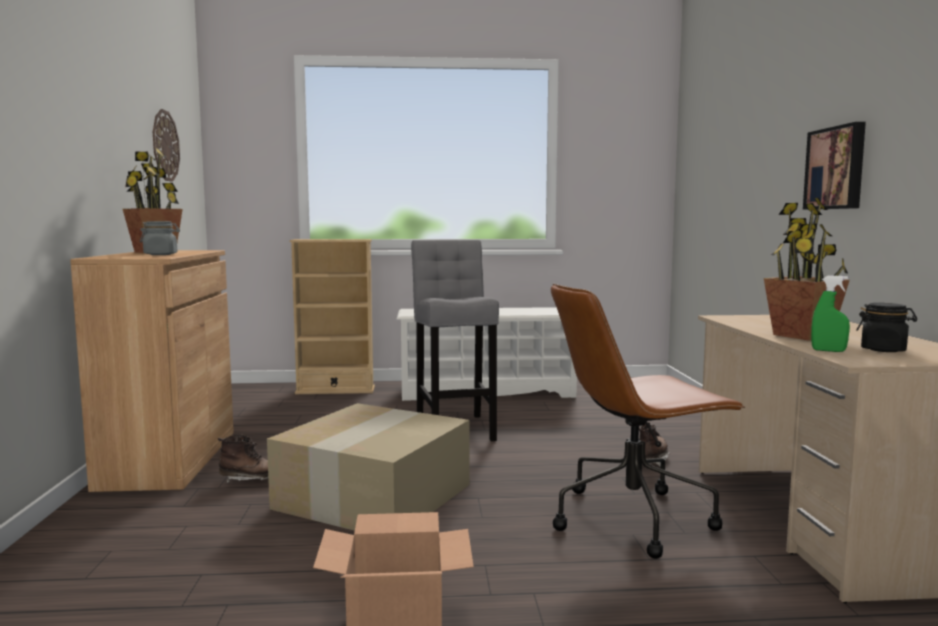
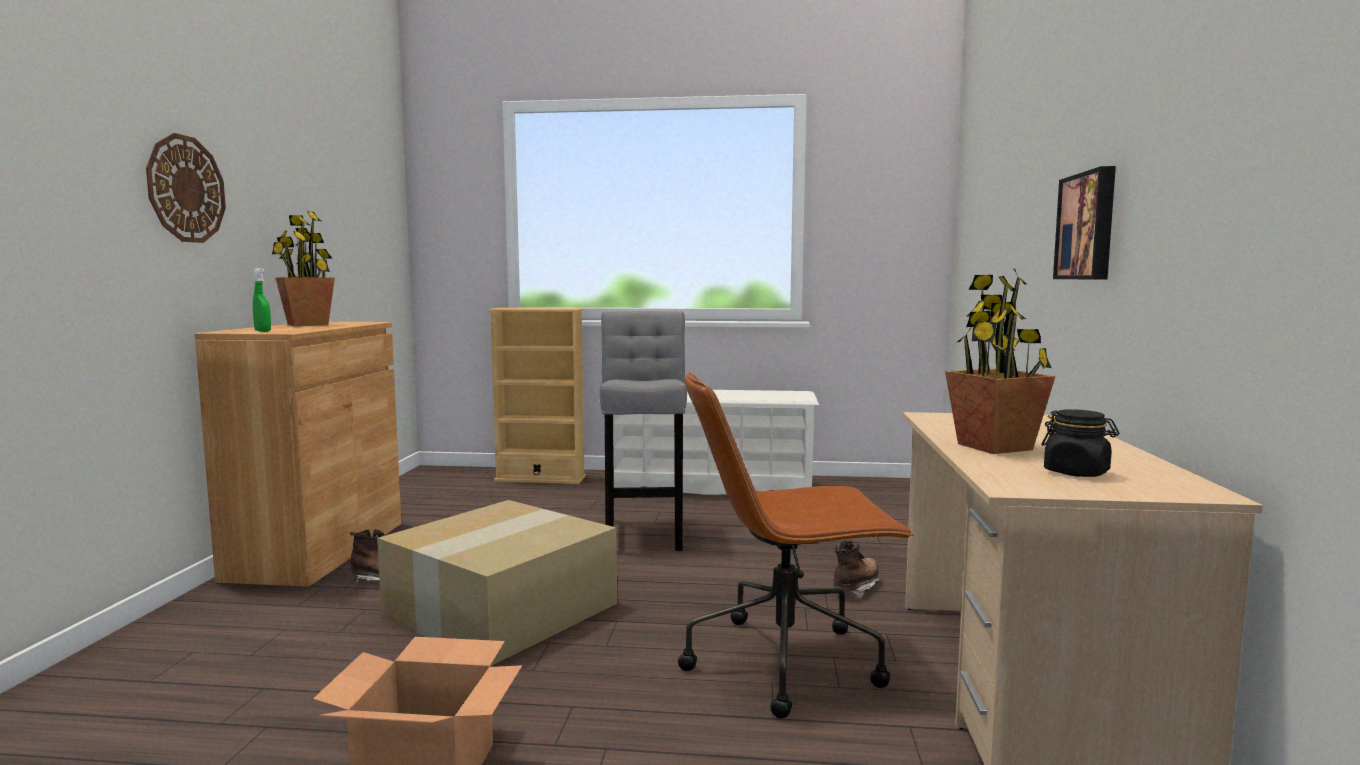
camera: 10 degrees right, 0 degrees up
grey jar [140,221,180,255] -> none
wall clock [153,109,180,182] -> wall clock moved to [146,133,226,243]
green spray bottle [811,276,850,352] -> green spray bottle moved to [253,268,271,332]

